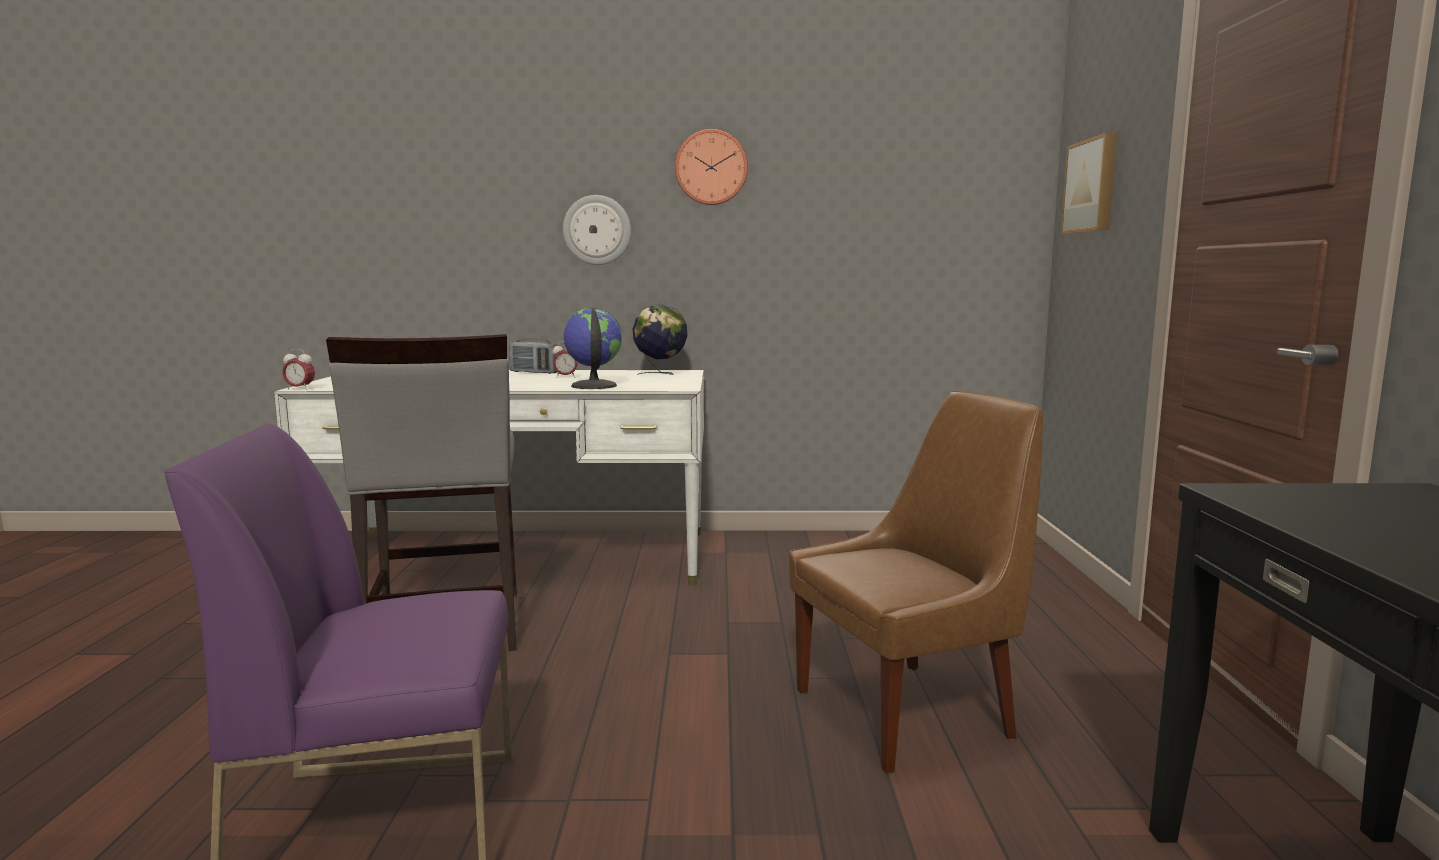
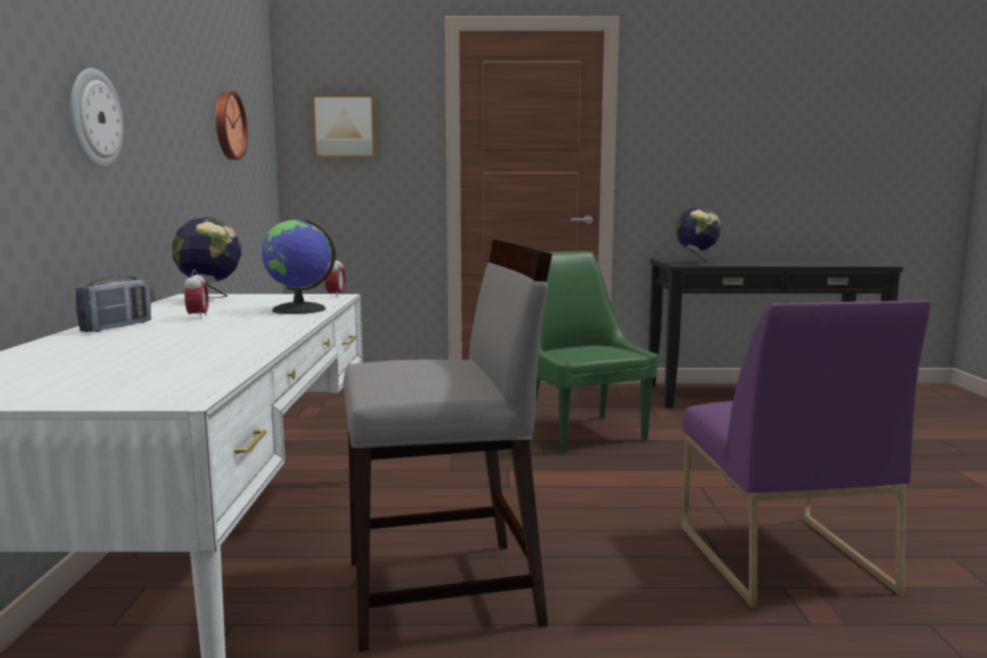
camera: 90 degrees left, 0 degrees up
alarm clock [282,349,315,390] -> alarm clock moved to [325,258,346,298]
wall clock [675,129,748,205] -> wall clock moved to [216,91,248,160]
brown chair [789,391,1043,773] -> green chair [535,251,658,453]
none -> globe [676,207,721,265]

